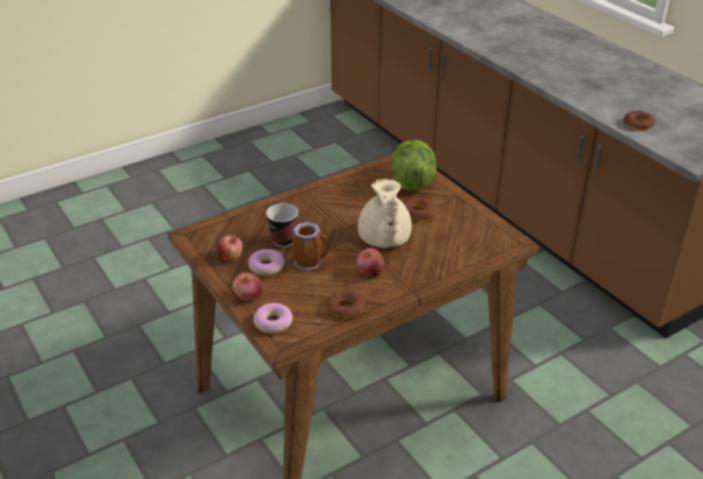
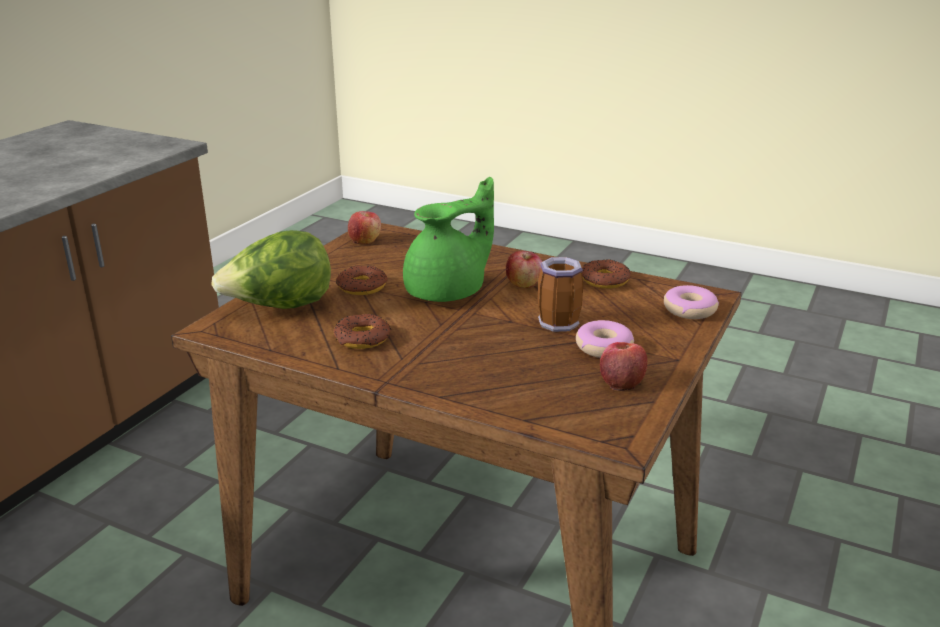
camera: 120 degrees left, 10 degrees down
apple [233,272,262,302] -> apple moved to [348,211,381,244]
cup [266,203,298,247] -> none
beige teapot [358,179,412,248] -> green teapot [403,177,494,302]
donut [624,111,655,130] -> donut moved to [333,314,391,349]

